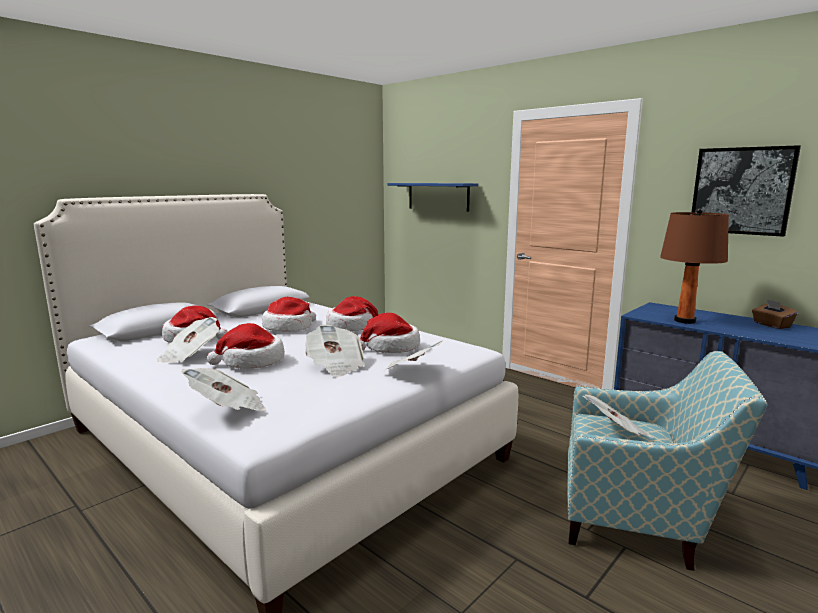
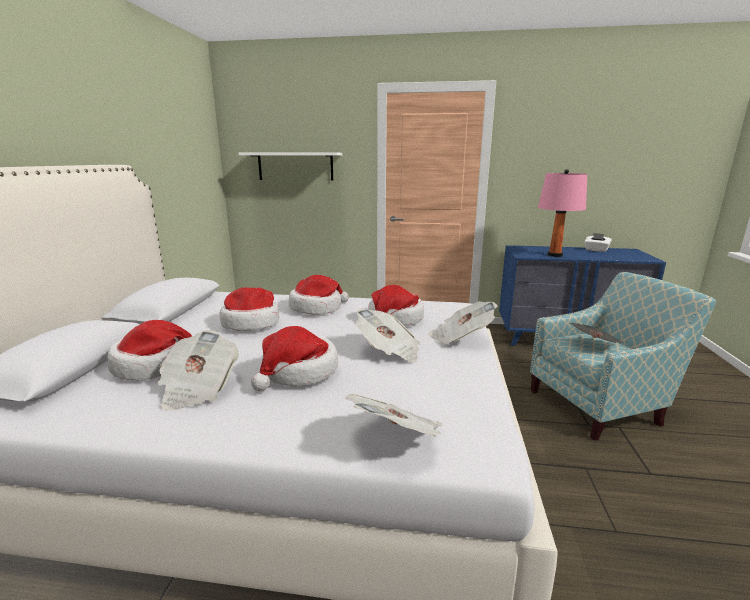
camera: 35 degrees left, 5 degrees up
blue shelf [387,183,478,212] -> white shelf [239,153,342,180]
brown table lamp [660,208,729,324] -> pink table lamp [538,169,587,257]
picture [692,145,801,237] -> none
brown tissue box [752,299,798,329] -> white tissue box [585,233,612,252]

